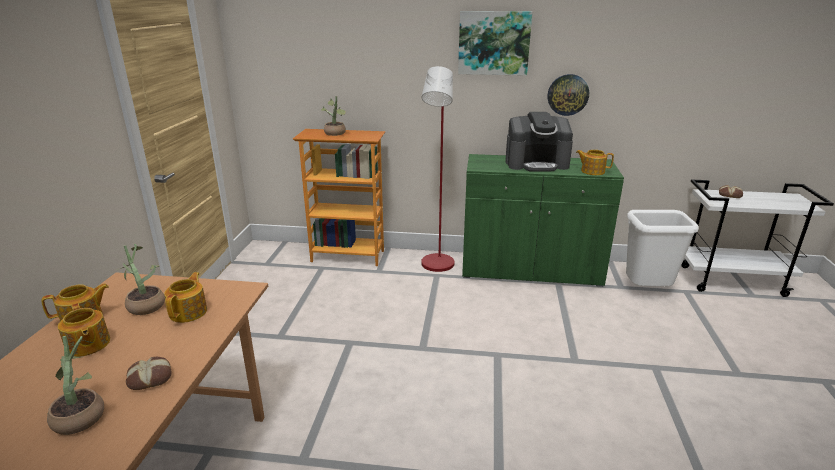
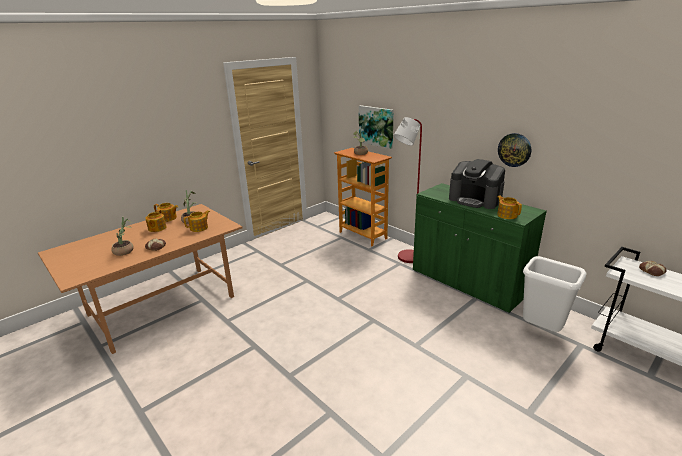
camera: 40 degrees right, 0 degrees up
picture [458,11,532,76] -> picture moved to [359,105,394,149]

